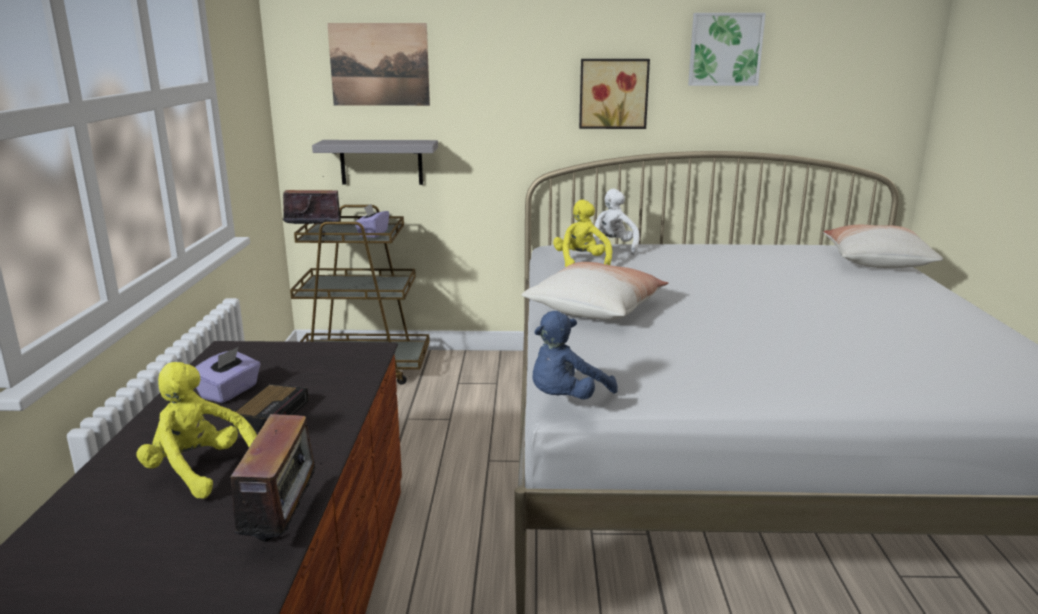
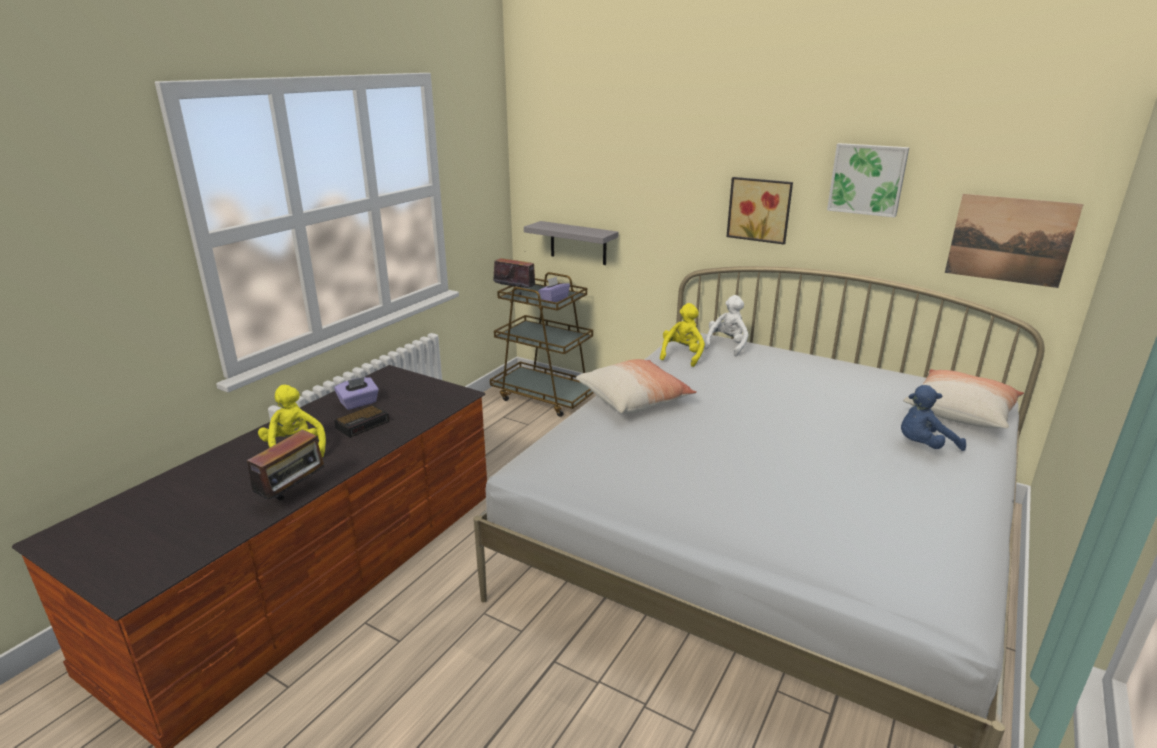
camera: 30 degrees right, 5 degrees up
picture [327,23,430,106] -> picture moved to [945,194,1083,288]
blue plush toy [532,311,618,399] -> blue plush toy moved to [901,385,966,451]

